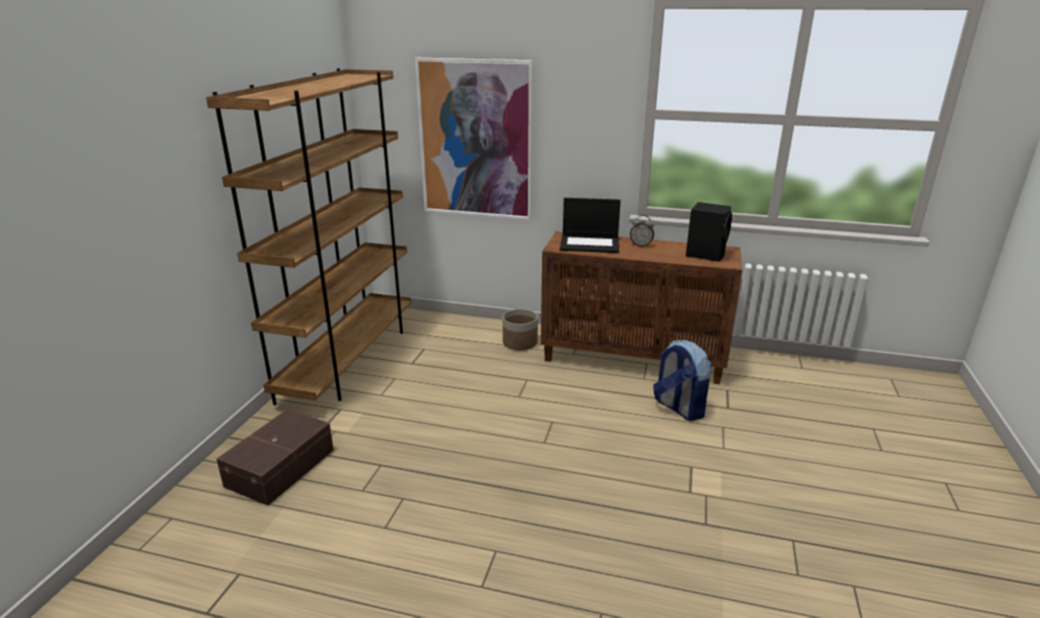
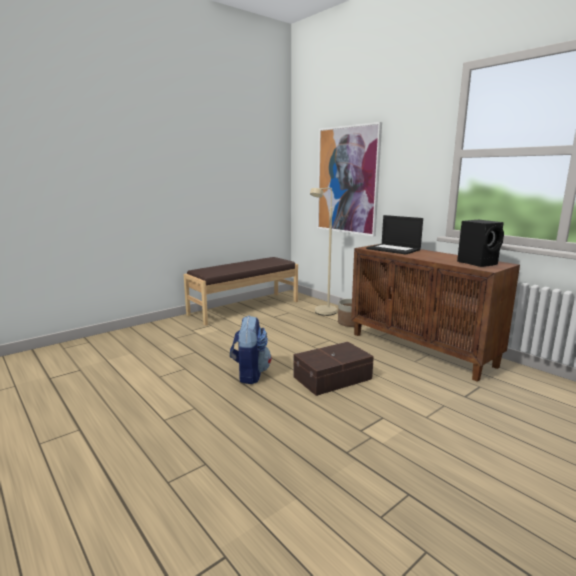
camera: 35 degrees right, 10 degrees down
brown bookcase [206,68,411,405] -> brown bench [183,257,298,326]
brown storage box [217,409,334,506] -> brown storage box moved to [294,342,374,396]
alarm clock [630,215,654,247] -> none
backpack [653,340,711,421] -> backpack moved to [230,316,271,384]
none -> beige floor lamp [310,188,337,316]

